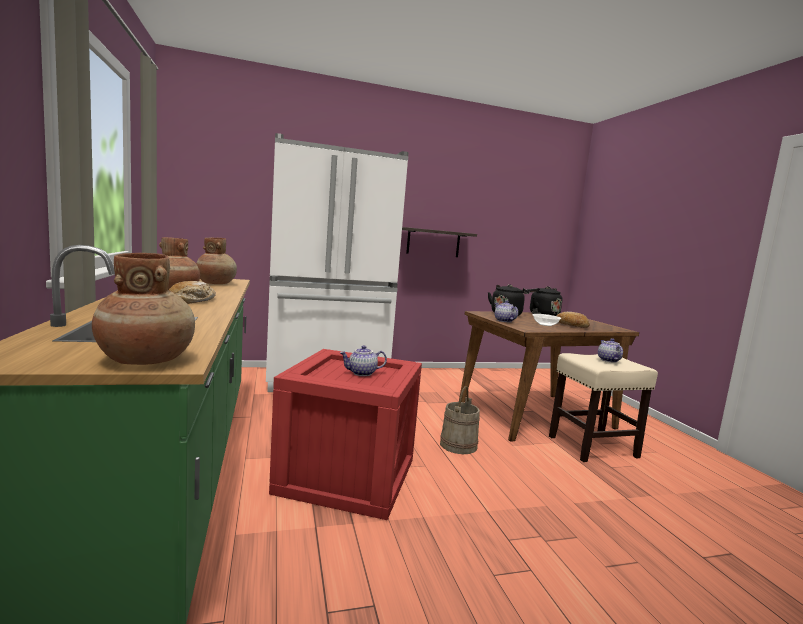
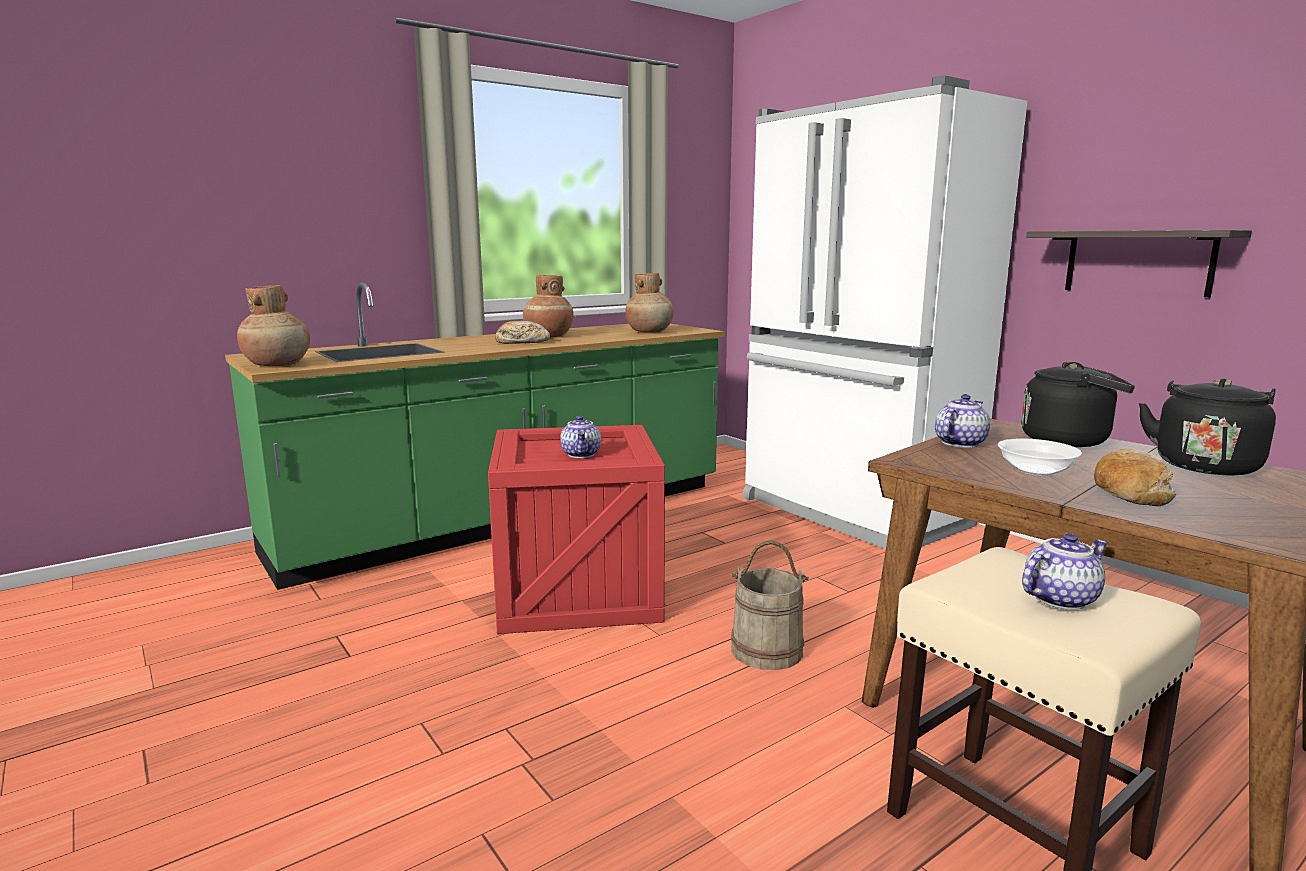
camera: 70 degrees right, 5 degrees up
teapot [340,345,387,376] -> teapot turned 150 degrees counterclockwise [560,416,601,458]

